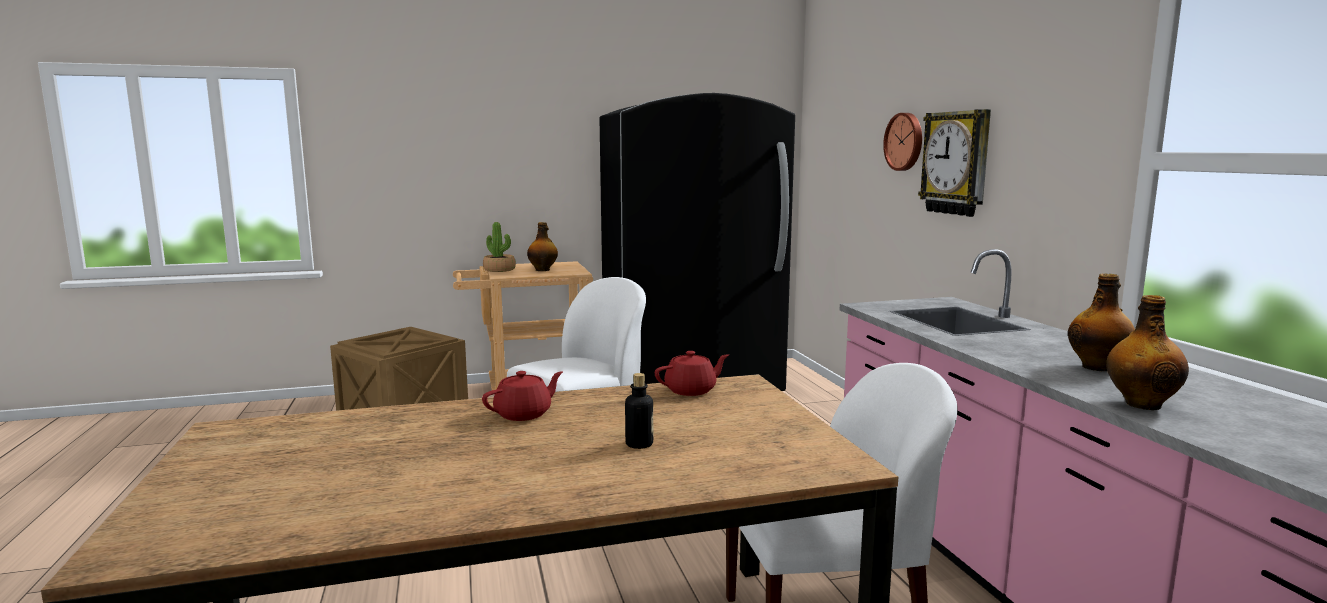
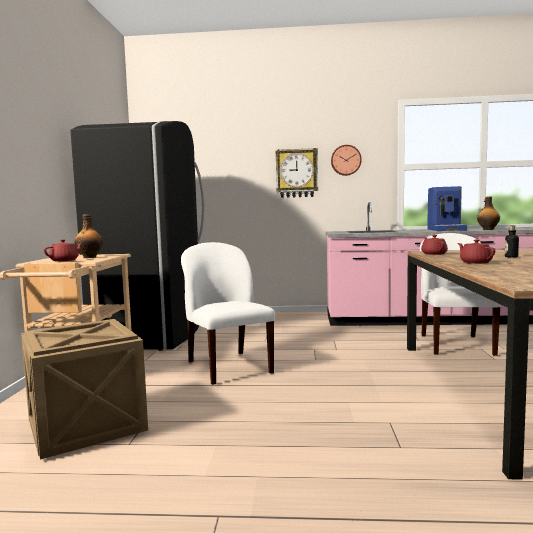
camera: 70 degrees left, 5 degrees down
potted plant [483,222,516,272] -> red teapot [44,239,84,262]
wall clock [883,113,922,171] -> wall clock moved to [331,145,362,176]
bottle [1068,273,1135,371] -> coffee machine [427,186,467,231]

